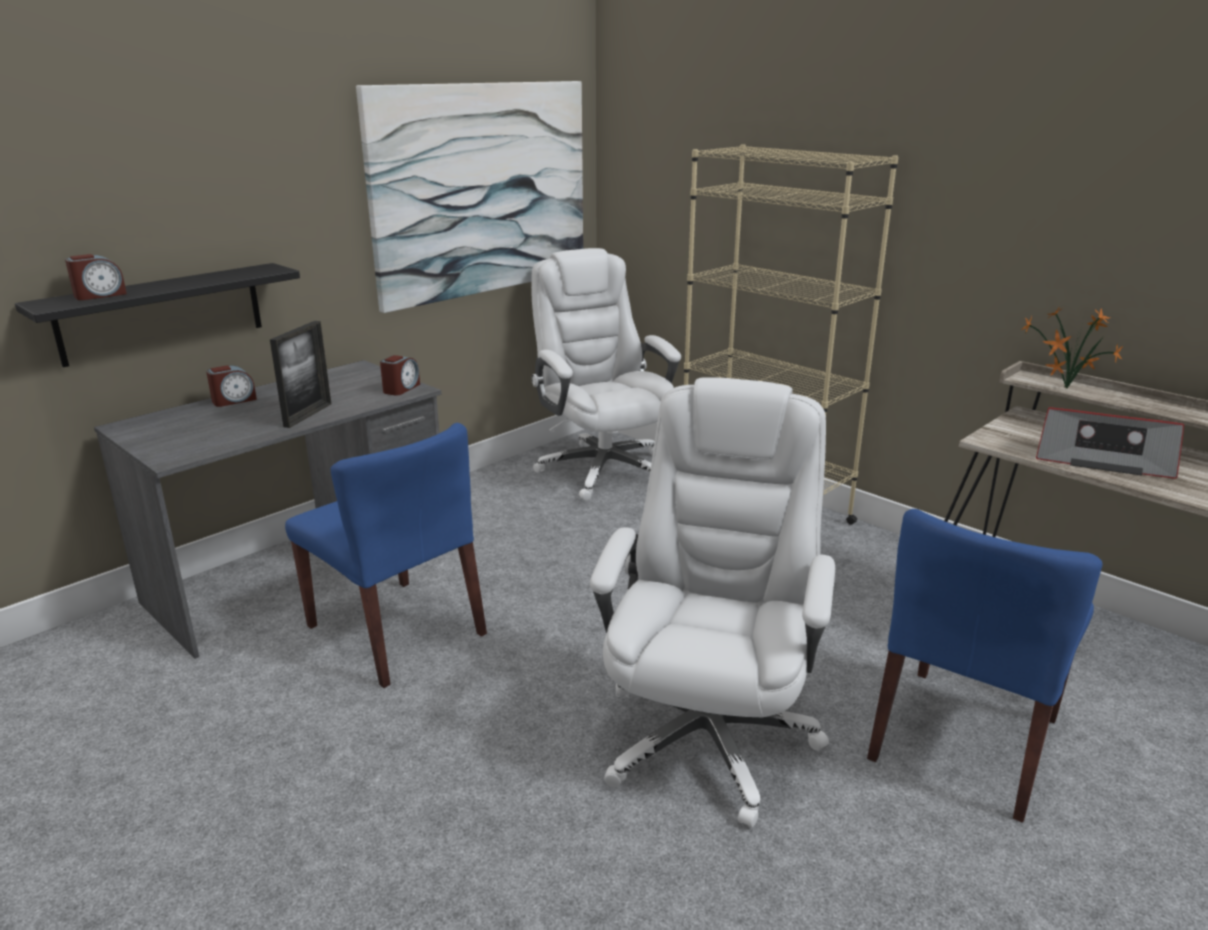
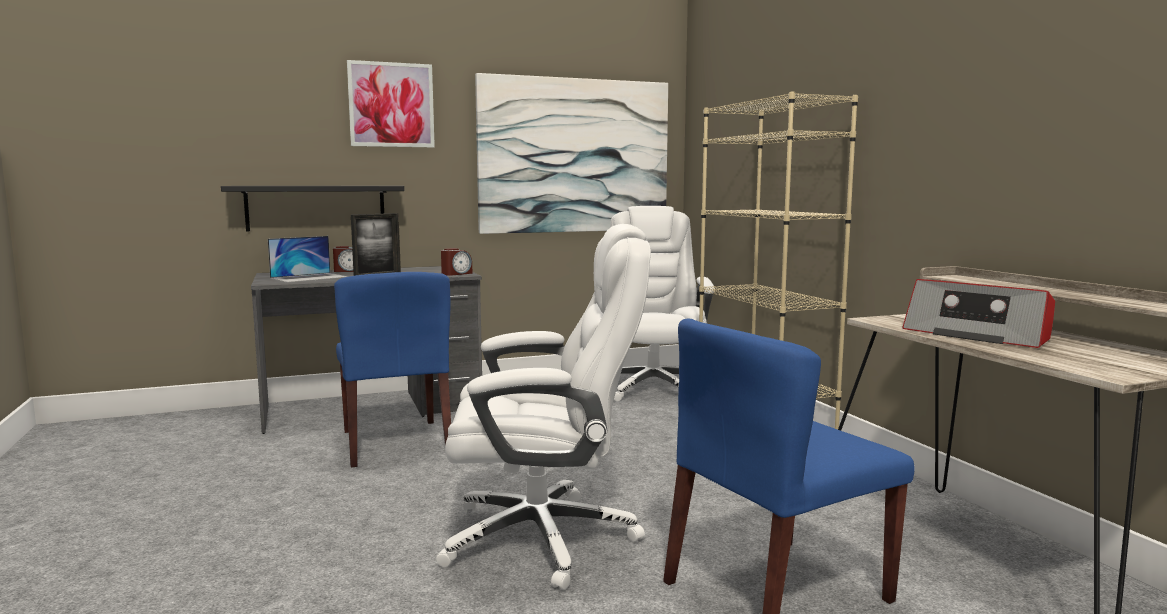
camera: 25 degrees right, 15 degrees down
alarm clock [65,254,127,300] -> none
white office chair [590,377,835,828] -> white office chair turned 45 degrees clockwise [436,224,651,590]
potted plant [1021,307,1123,388] -> none
none -> laptop [268,236,348,283]
none -> picture [347,60,435,147]

